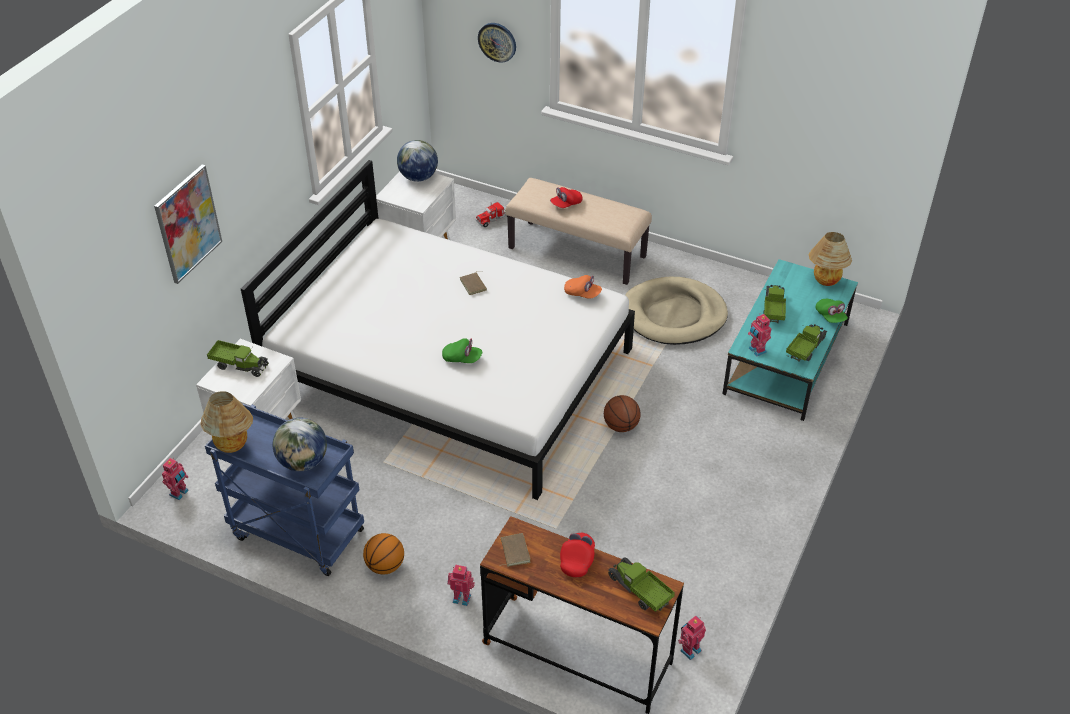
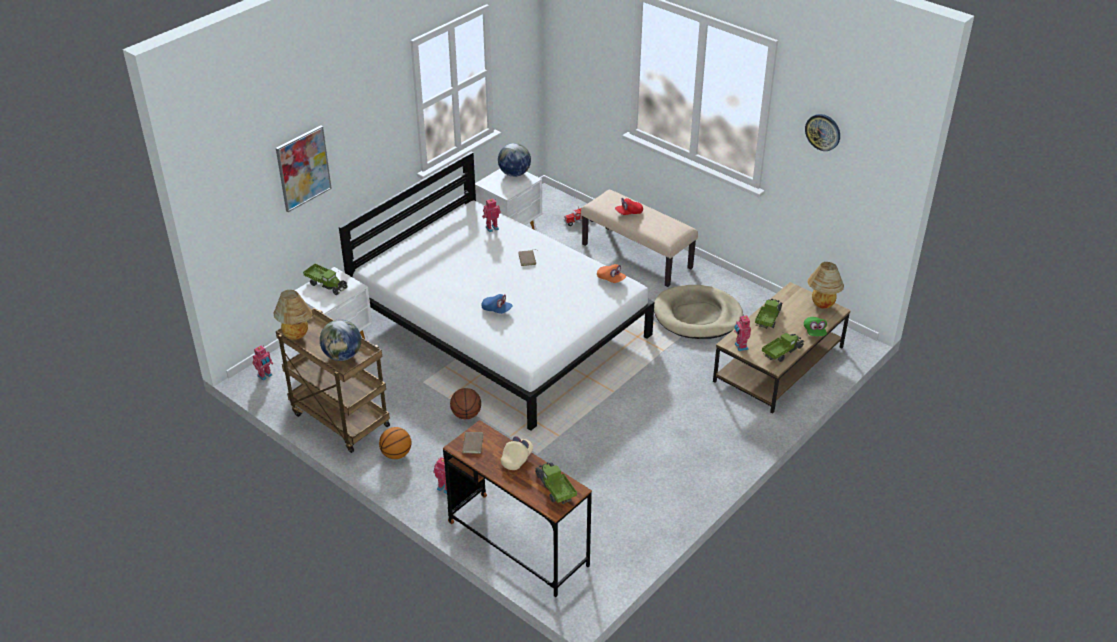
camera: 15 degrees right, 5 degrees down
blue cart [205,404,364,576] -> brown cart [276,308,390,453]
green cap [442,338,482,363] -> blue cap [481,294,513,314]
wall clock [478,23,516,62] -> wall clock moved to [805,114,840,151]
red cap [560,533,595,577] -> beige cap [501,436,533,470]
basketball [604,395,641,432] -> basketball moved to [450,388,481,419]
toy robot [678,616,706,660] -> toy robot moved to [482,198,501,232]
turquoise coffee table [722,259,858,421] -> brown coffee table [713,282,851,414]

